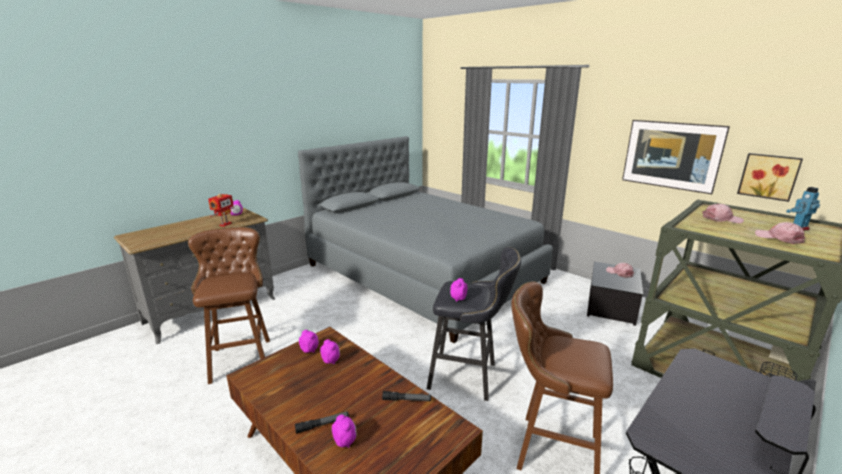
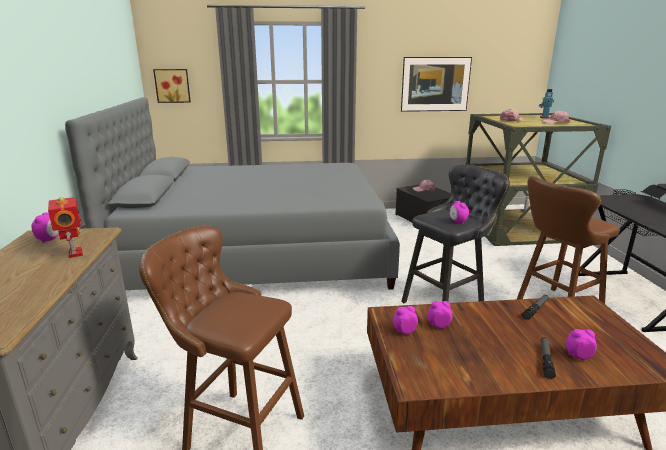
camera: 50 degrees left, 0 degrees up
picture [737,153,803,202] -> picture moved to [153,69,191,103]

